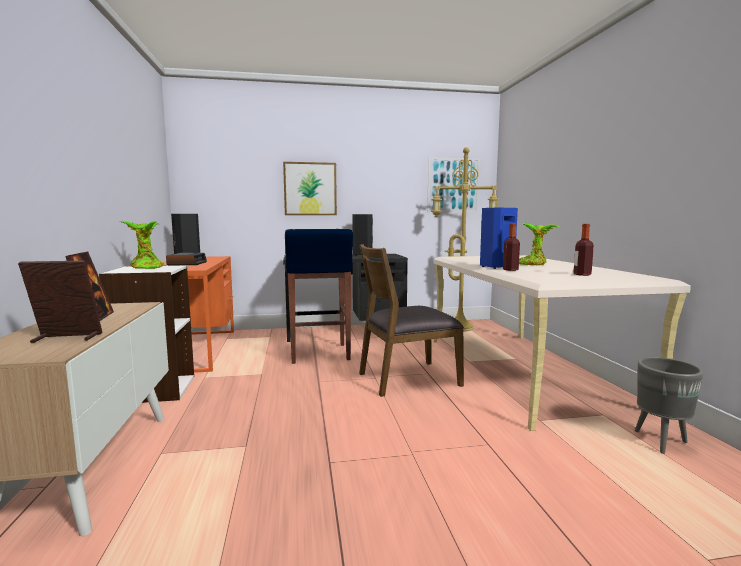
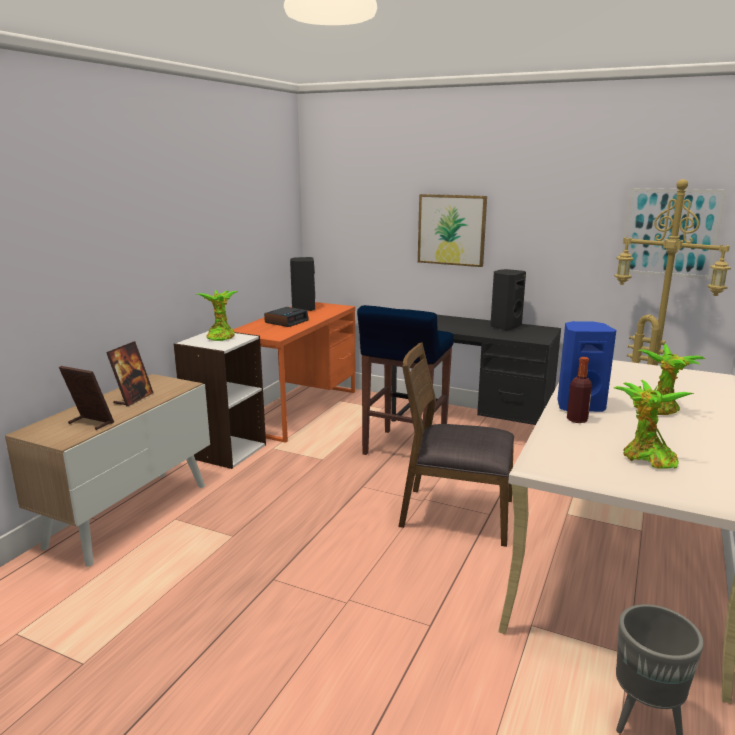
camera: 35 degrees right, 10 degrees up
bottle [573,224,594,276] -> potted plant [614,380,694,469]

